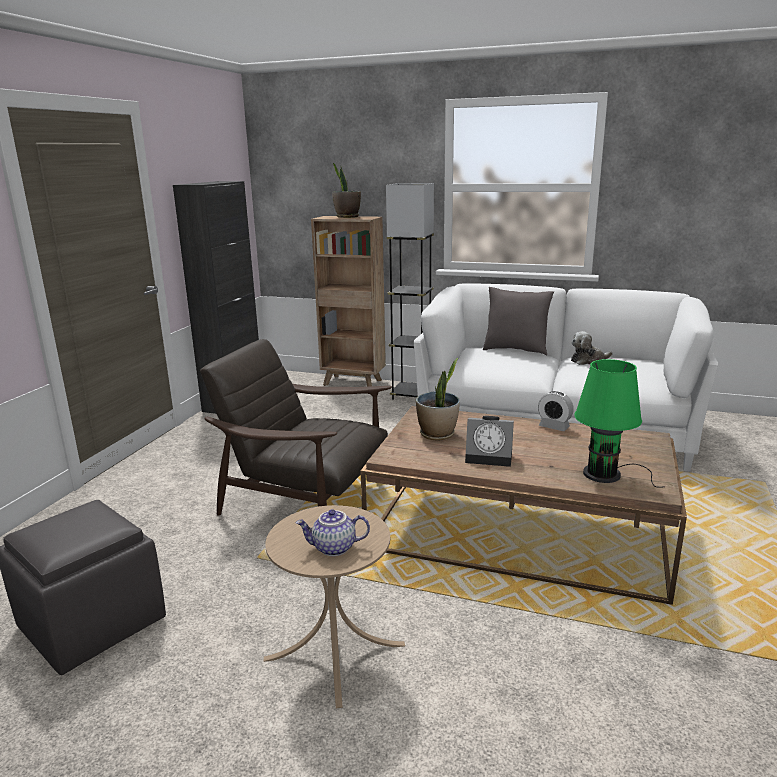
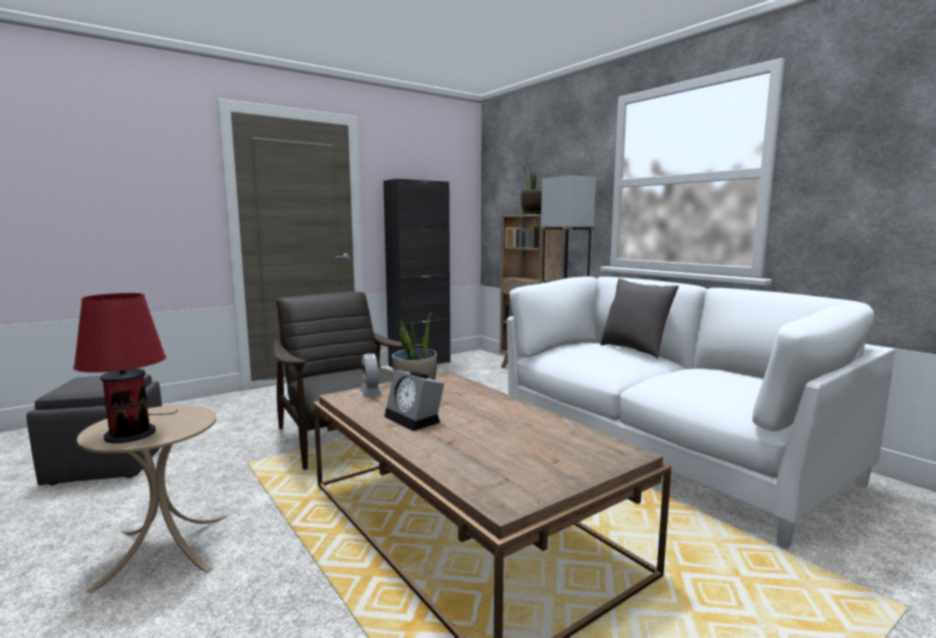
camera: 35 degrees right, 10 degrees down
teapot [296,509,370,556] -> red table lamp [73,293,177,443]
alarm clock [538,391,574,431] -> alarm clock moved to [360,353,382,397]
plush toy [571,331,612,365] -> none
green table lamp [574,359,665,488] -> none

